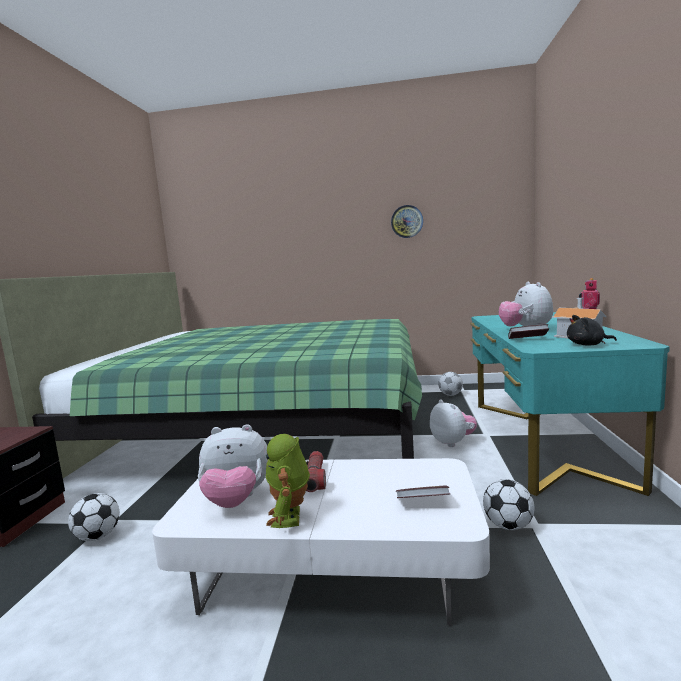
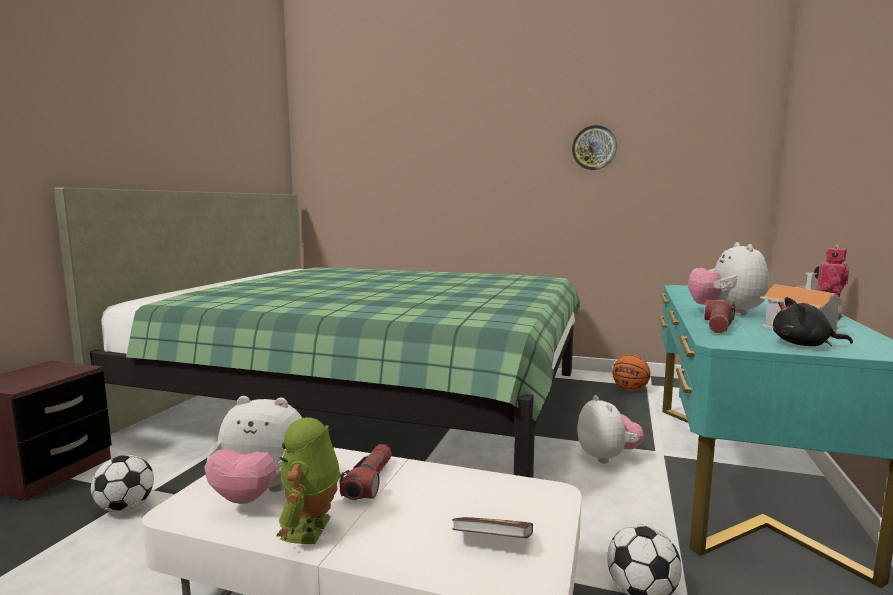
camera: 10 degrees right, 0 degrees up
football [438,372,463,396] -> basketball [612,355,650,391]
book [508,324,549,339] -> flashlight [704,300,736,333]

